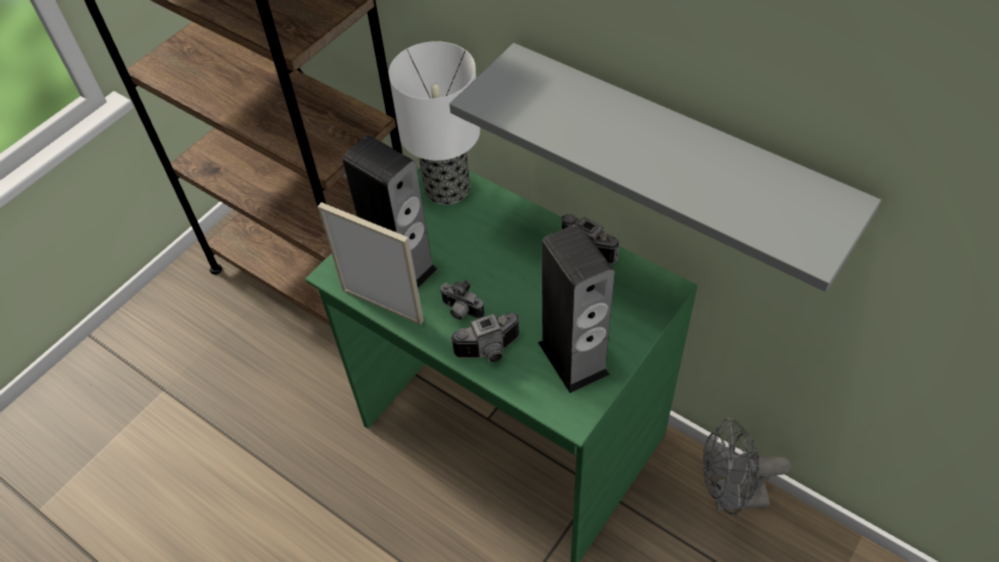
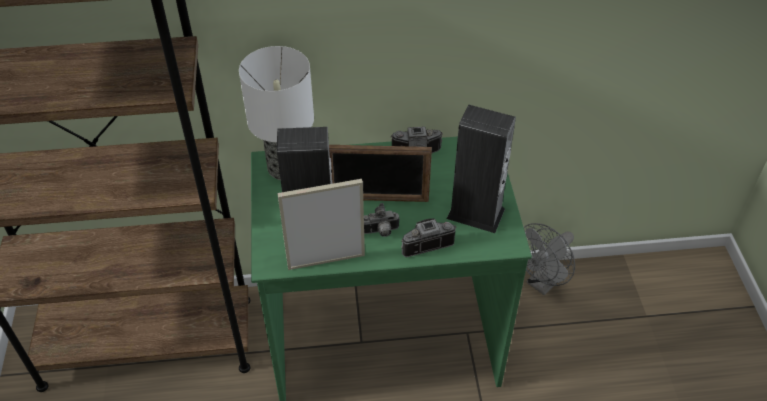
camera: 45 degrees left, 5 degrees down
grey shelf [449,43,881,292] -> none
camera [450,312,520,362] -> camera turned 135 degrees counterclockwise [401,218,456,257]
none -> picture frame [329,145,432,202]

